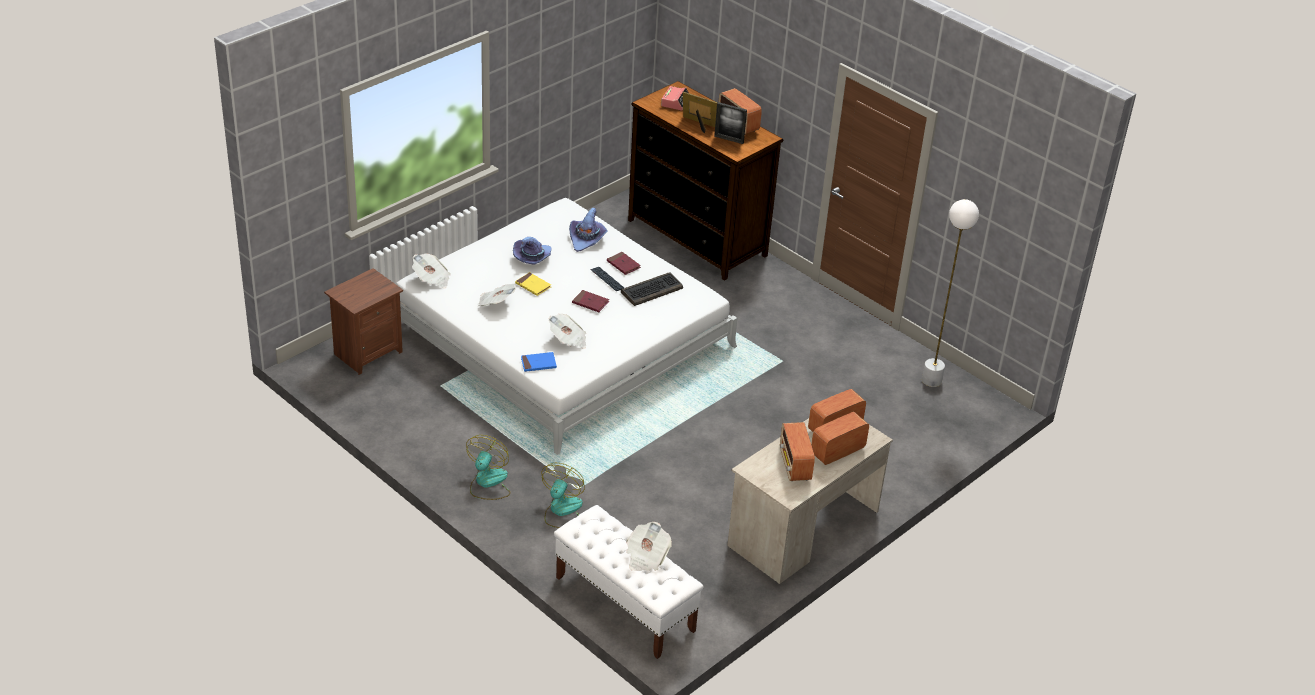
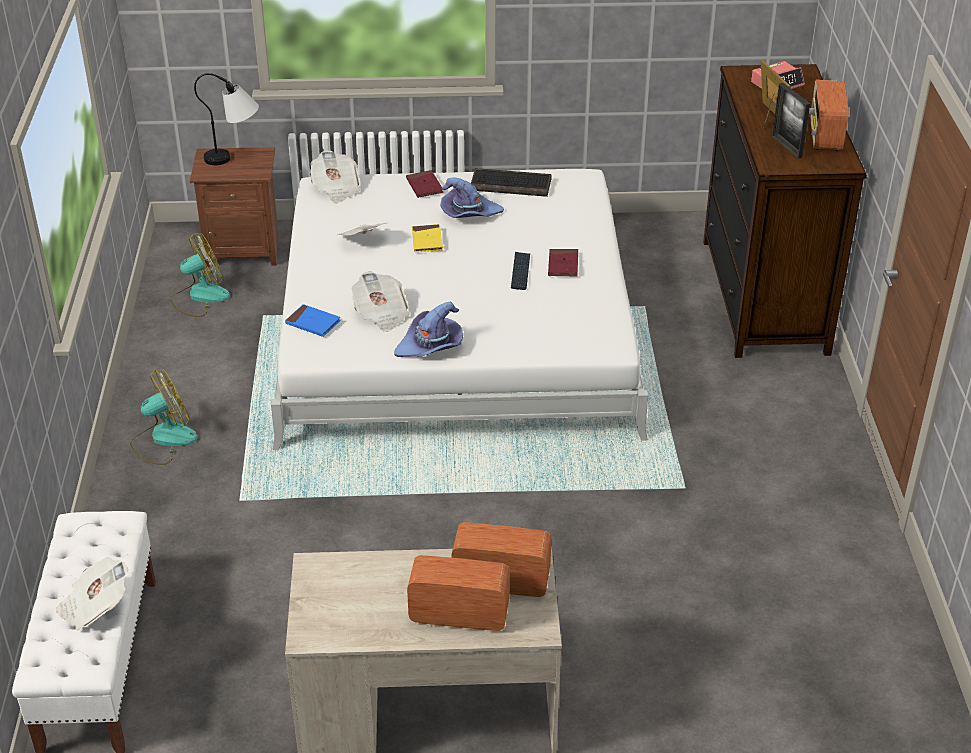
camera: 45 degrees right, 0 degrees up
fan [541,463,585,528] -> fan moved to [170,233,230,317]
purple hat [569,208,608,252] -> purple hat moved to [394,302,463,357]
red book [572,290,609,312] -> red book moved to [406,170,443,198]
keyboard [621,272,683,306] -> keyboard moved to [471,168,552,197]
radio [780,422,815,481] -> none
white floor lamp [922,199,979,387] -> none
none -> table lamp [194,73,259,165]

